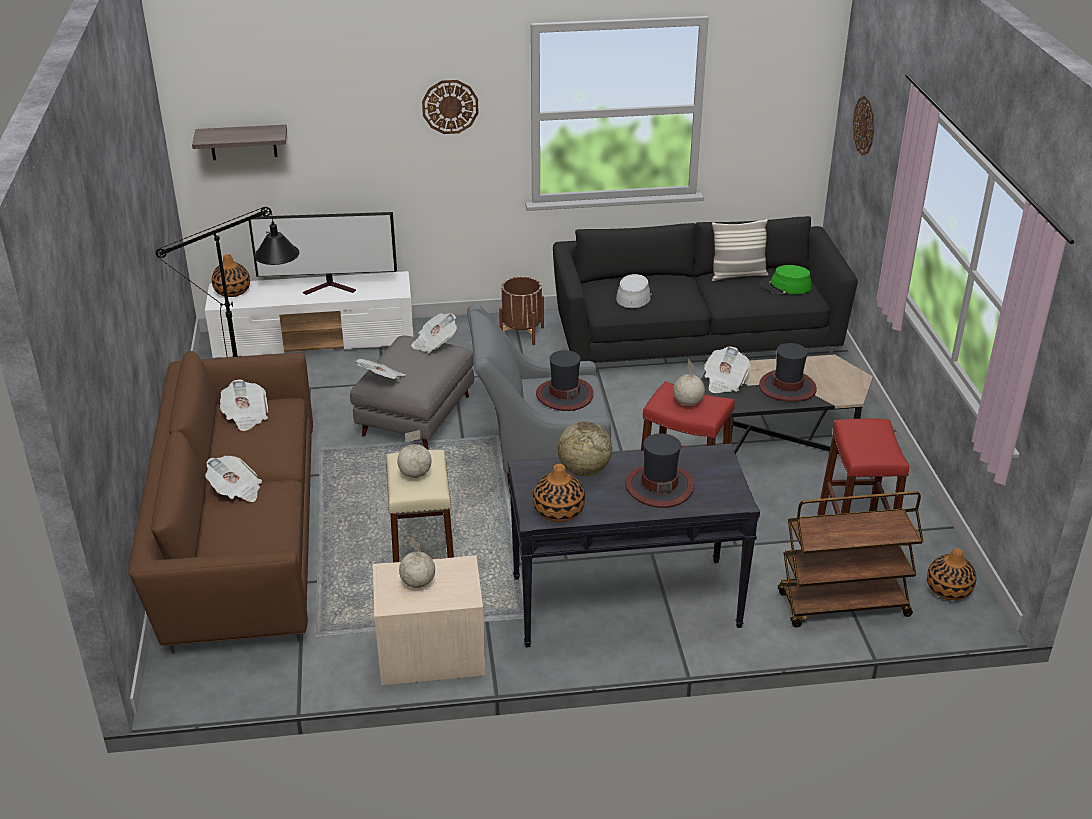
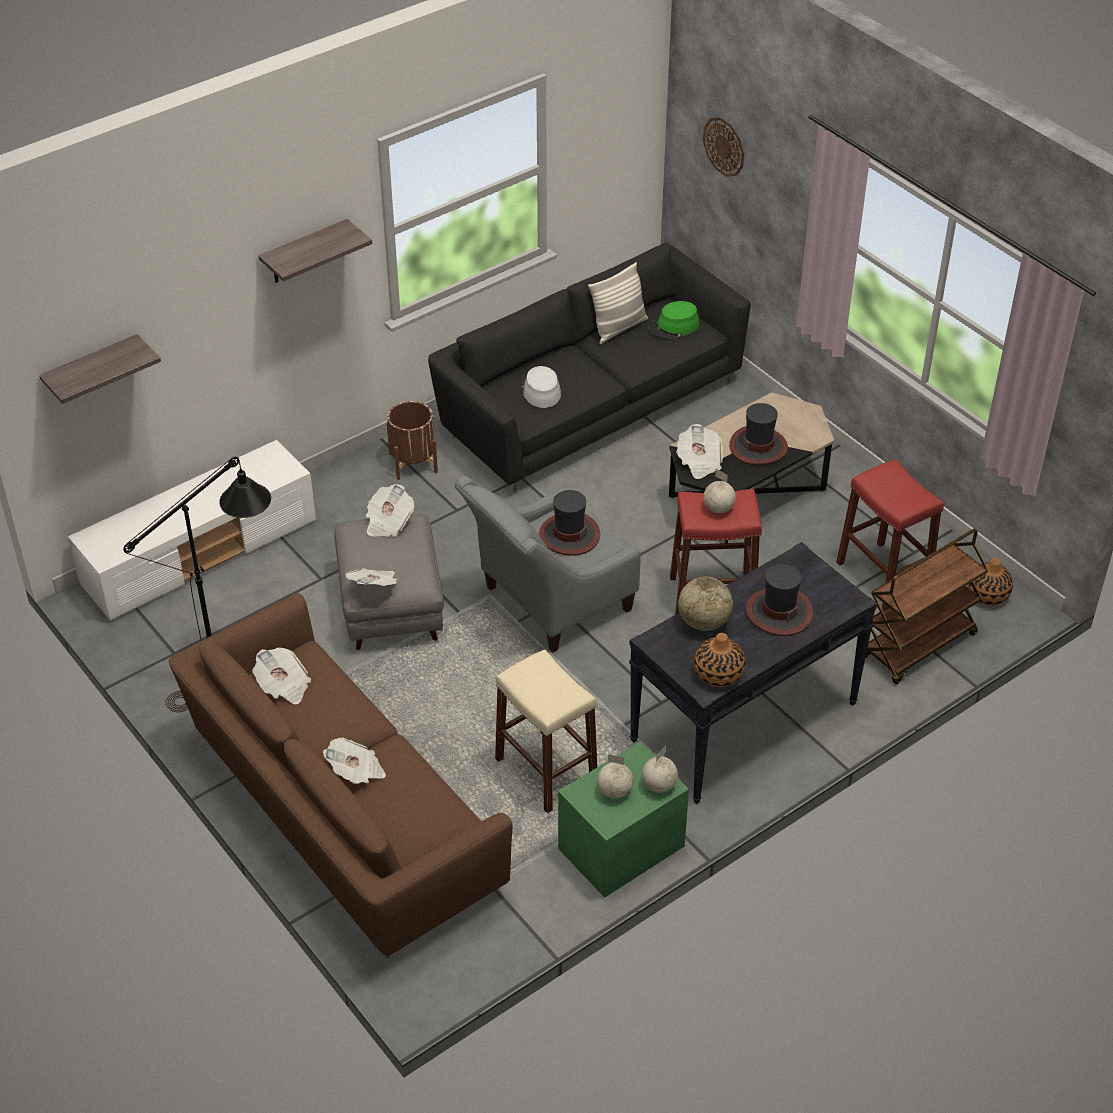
camera: 30 degrees left, 10 degrees up
vase [212,254,250,297] -> none
television [249,212,397,295] -> none
beige nightstand [373,555,486,685] -> green nightstand [558,742,689,898]
globe [397,430,431,478] -> globe moved to [642,745,678,792]
wall clock [422,80,479,134] -> shelf [258,219,372,283]

